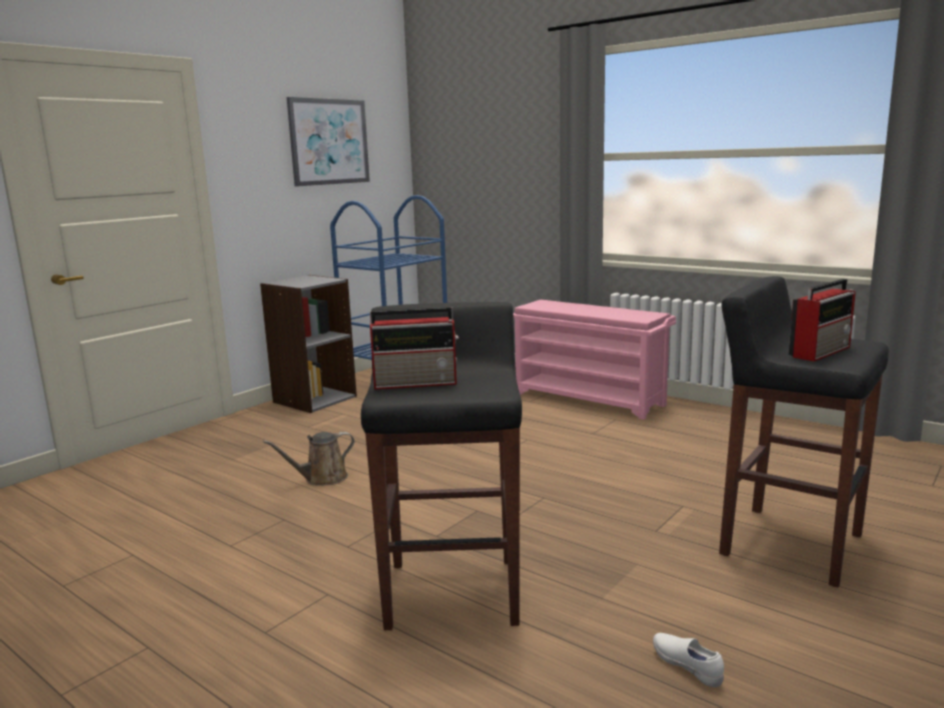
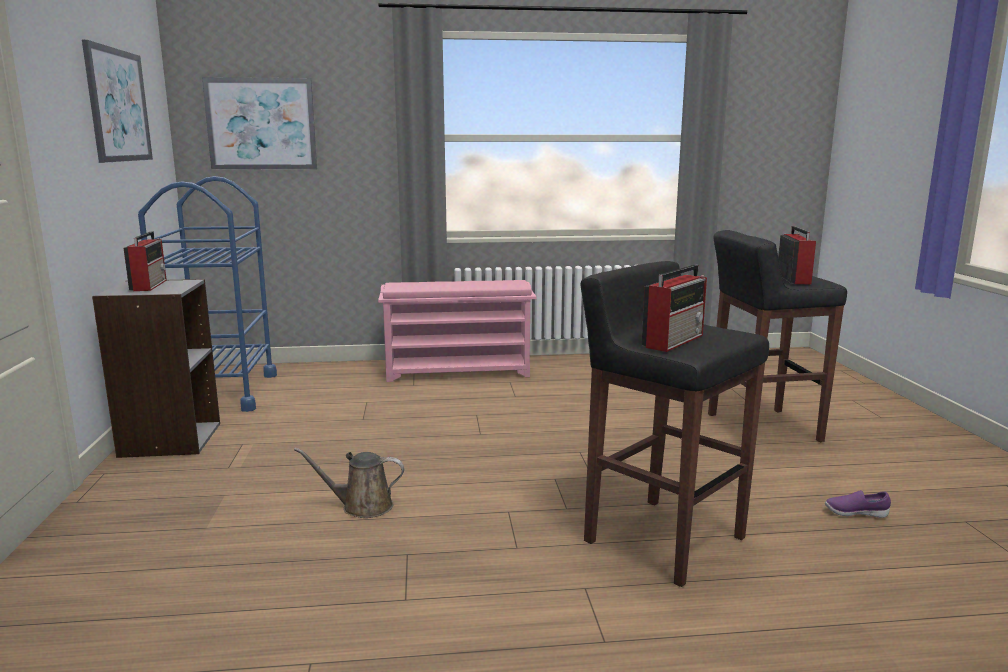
camera: 45 degrees left, 0 degrees up
brown watering can [263,432,354,486] -> brown watering can turned 75 degrees clockwise [294,447,404,518]
white shoe [653,633,724,687] -> purple shoe [825,490,891,518]
none -> radio [123,231,167,291]
none -> picture [202,77,317,170]

